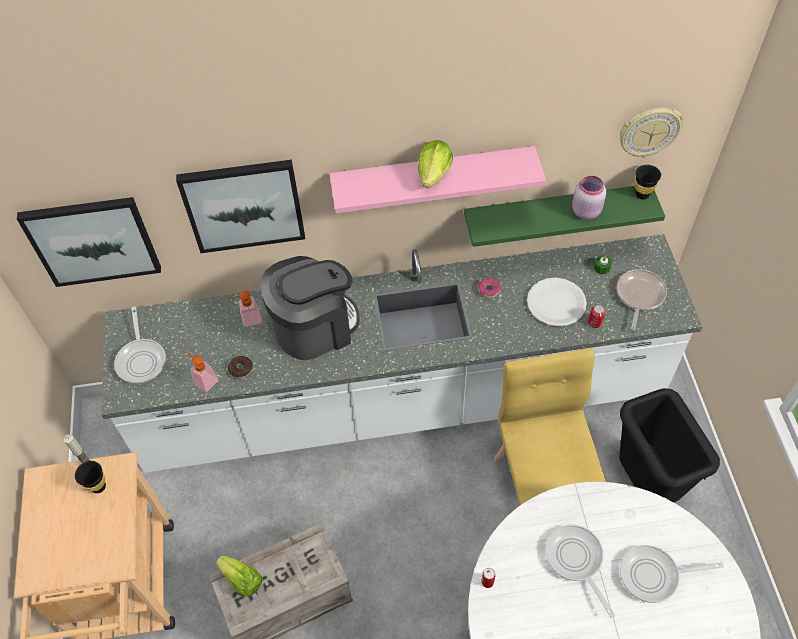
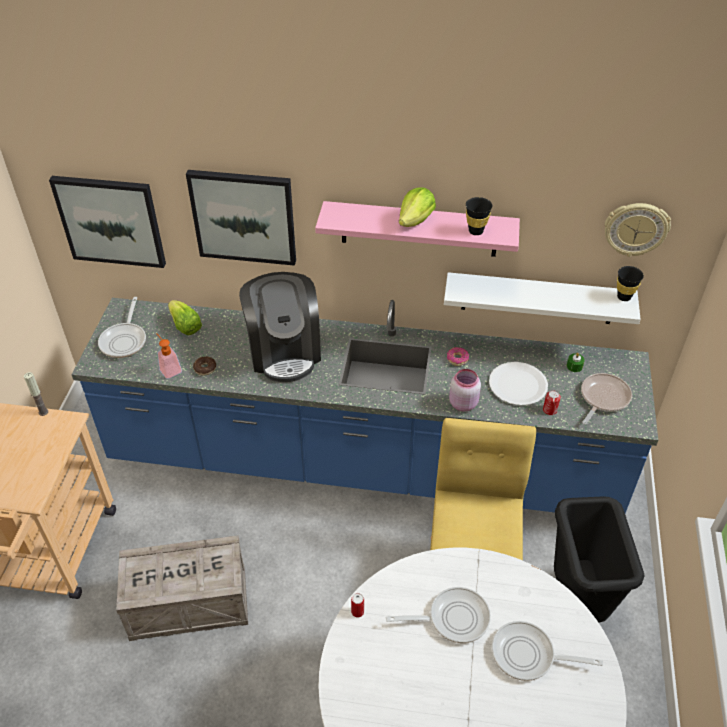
camera: 15 degrees right, 10 degrees down
black cup [75,461,106,493] -> black cup moved to [466,197,492,235]
white counter [101,234,702,473] -> blue counter [71,298,658,513]
lettuce [216,556,263,597] -> lettuce moved to [168,300,202,335]
soap dispenser [227,291,262,327] -> none
coffee machine [261,256,359,360] -> coffee machine turned 90 degrees clockwise [239,272,321,382]
green shelf [464,186,665,247] -> white shelf [444,272,641,324]
frying pan [546,525,615,618] -> frying pan turned 90 degrees clockwise [386,587,491,643]
pink jar [572,176,606,220] -> pink jar moved to [449,369,481,411]

